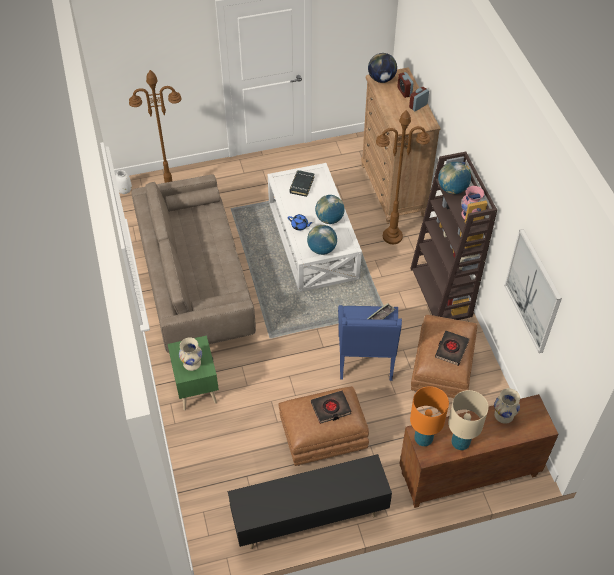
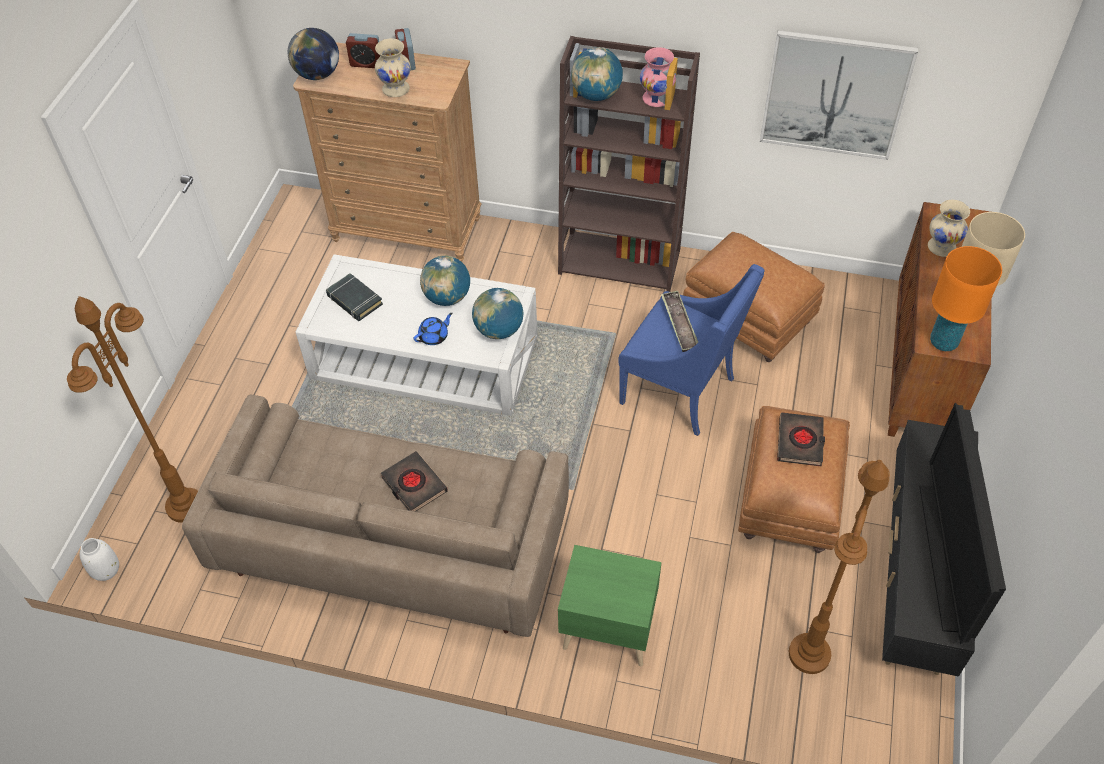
camera: 60 degrees left, 0 degrees up
beige vase [179,337,202,371] -> beige vase moved to [375,38,411,97]
brown floor lamp [376,110,430,244] -> brown floor lamp moved to [789,460,890,674]
black book [435,330,469,366] -> black book moved to [380,451,448,512]
none -> television [919,403,1006,645]

